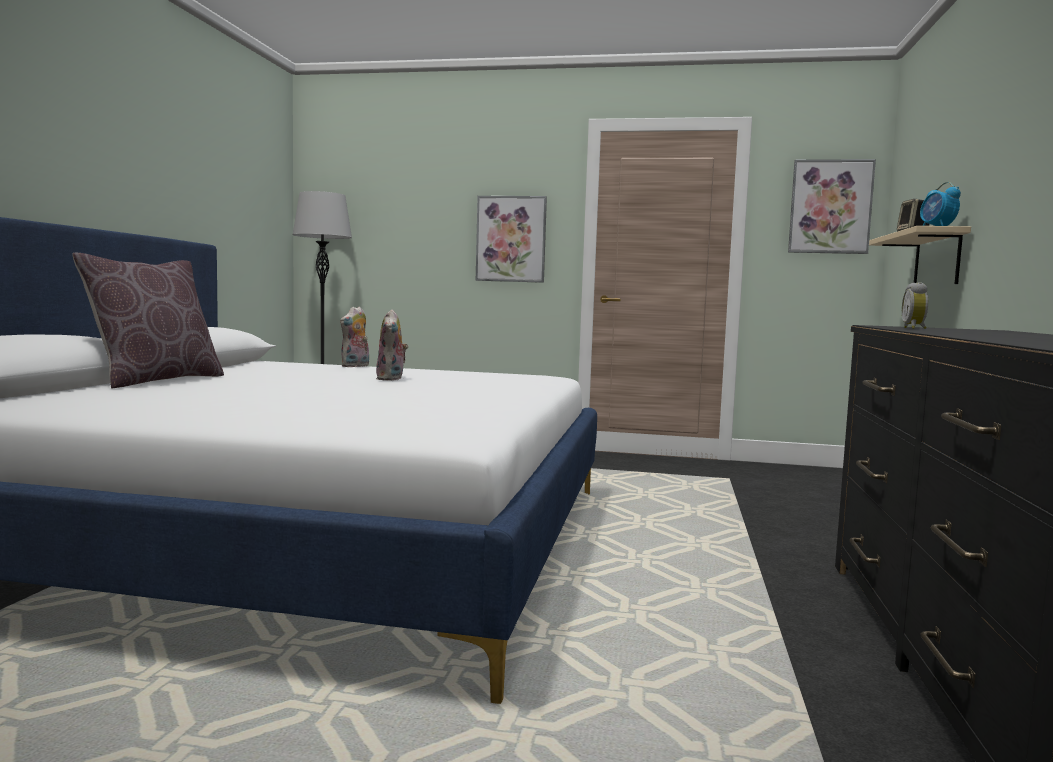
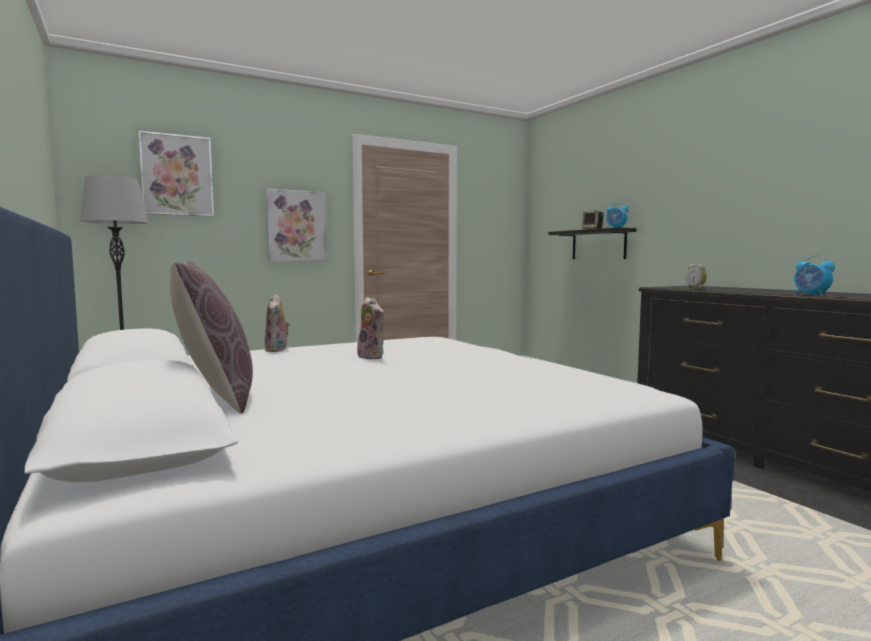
camera: 40 degrees left, 0 degrees up
picture [788,159,876,254] -> picture moved to [138,131,214,216]
beige shelf [869,226,971,284] -> black shelf [548,227,636,259]
none -> alarm clock [794,255,835,296]

